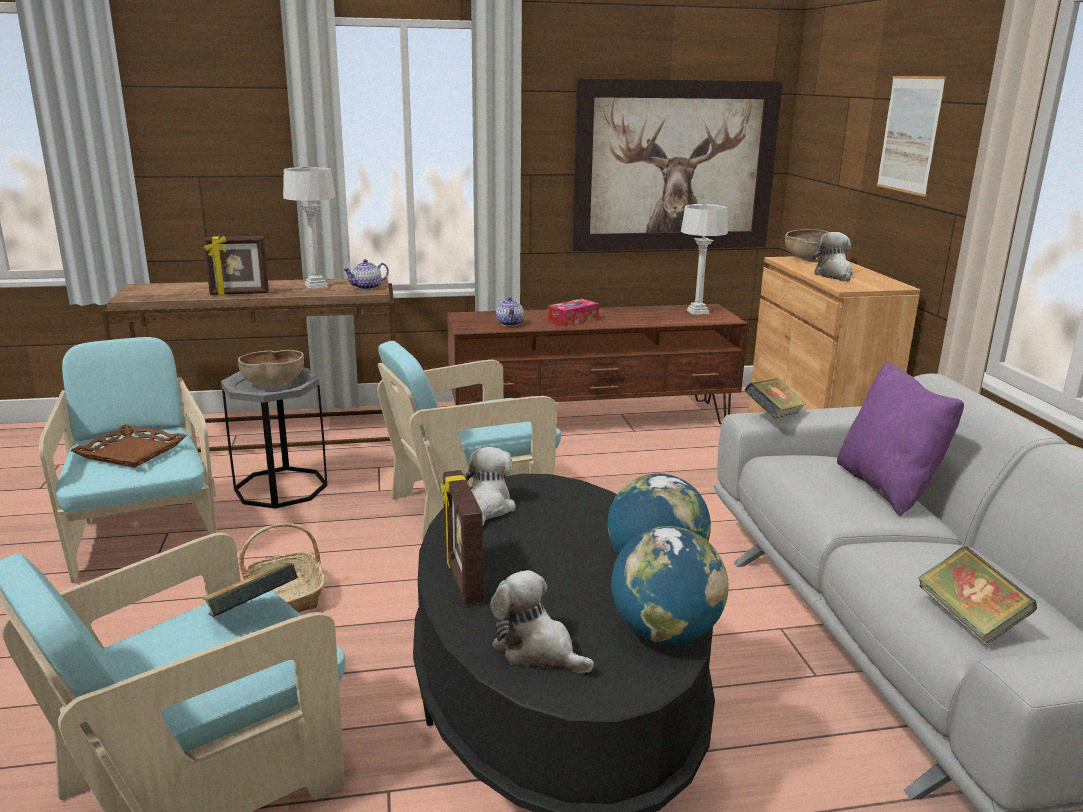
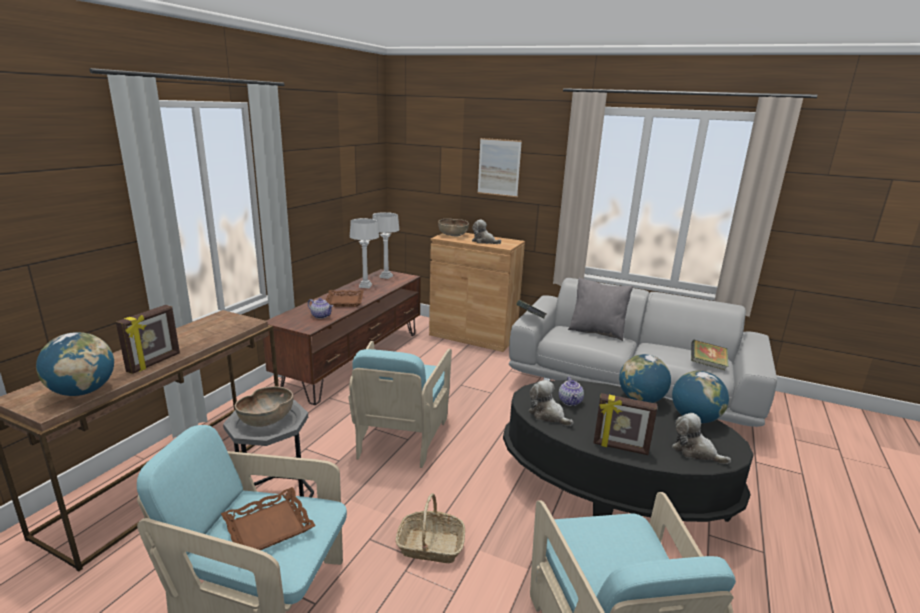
camera: 55 degrees left, 0 degrees up
book [202,563,298,617] -> none
grey table lamp [283,167,336,289] -> grey table lamp moved to [350,218,379,288]
teapot [343,259,389,290] -> teapot moved to [559,377,584,406]
plush toy [490,570,594,674] -> plush toy turned 60 degrees clockwise [672,413,731,464]
tissue box [547,299,599,327] -> brown tray [326,290,364,307]
picture [572,78,783,251] -> none
purple pillow [837,361,964,516] -> grey pillow [568,278,633,341]
none -> globe [36,332,114,396]

